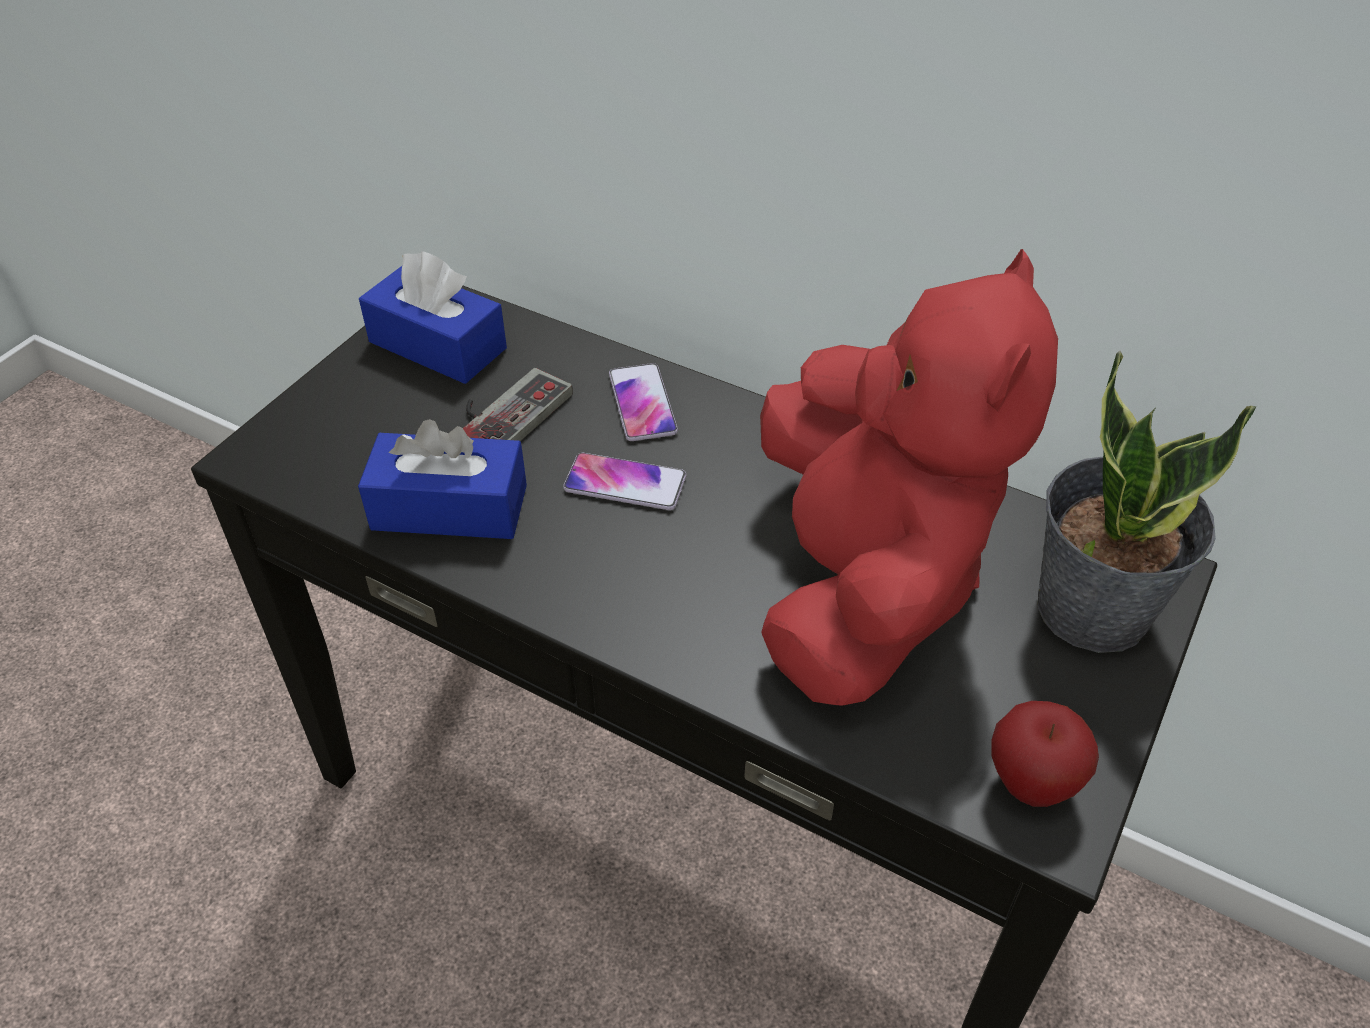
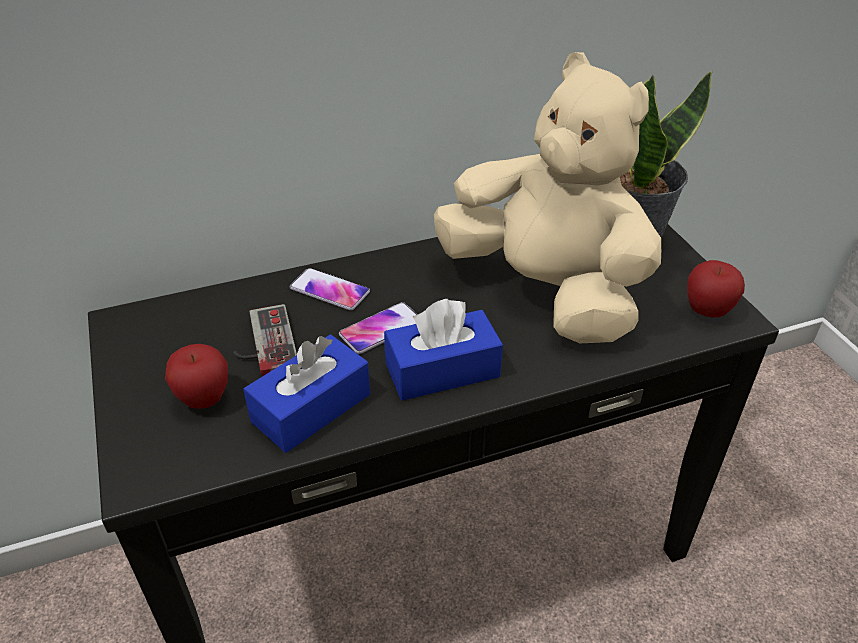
camera: 50 degrees left, 5 degrees down
blue tissue box [359,251,507,384] -> blue tissue box moved to [384,299,503,401]
red plush toy [760,249,1058,706] -> beige plush toy [434,52,661,343]
none -> apple [165,344,228,409]

